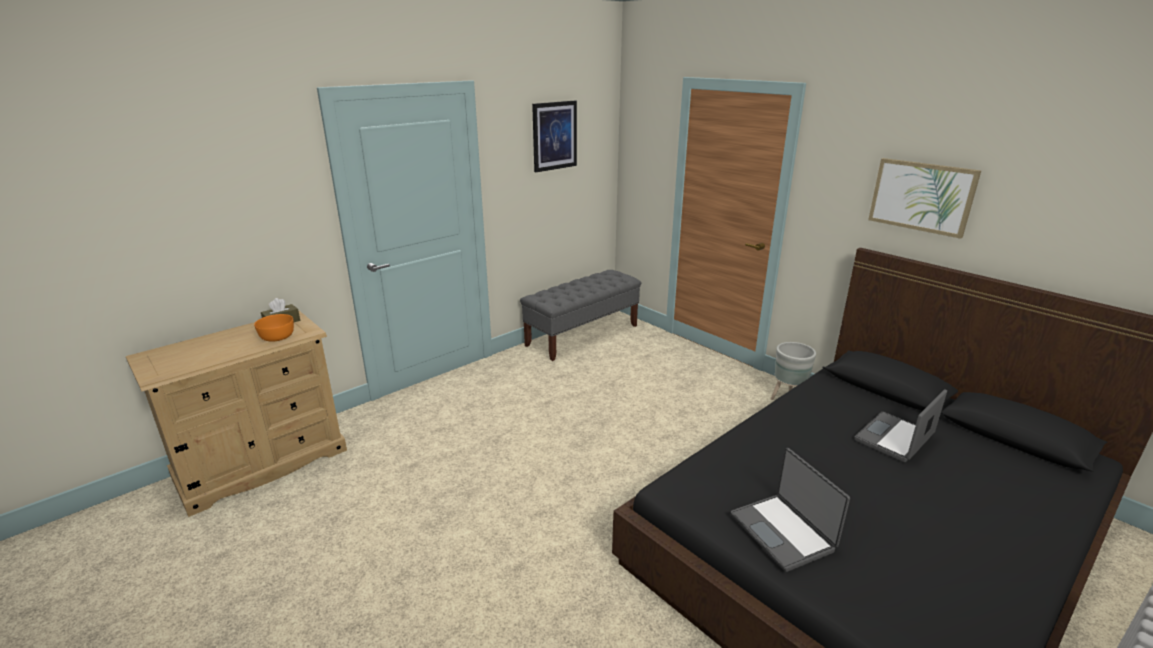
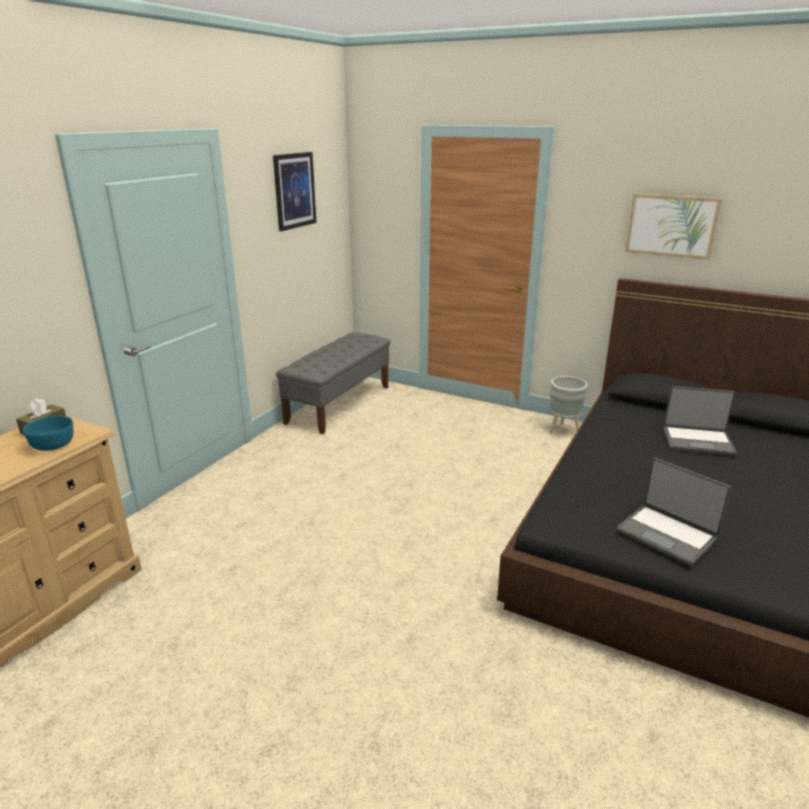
camera: 20 degrees left, 0 degrees up
orange bowl [254,314,294,342] -> turquoise bowl [23,416,73,451]
laptop [854,390,947,462] -> laptop turned 105 degrees counterclockwise [663,386,737,456]

